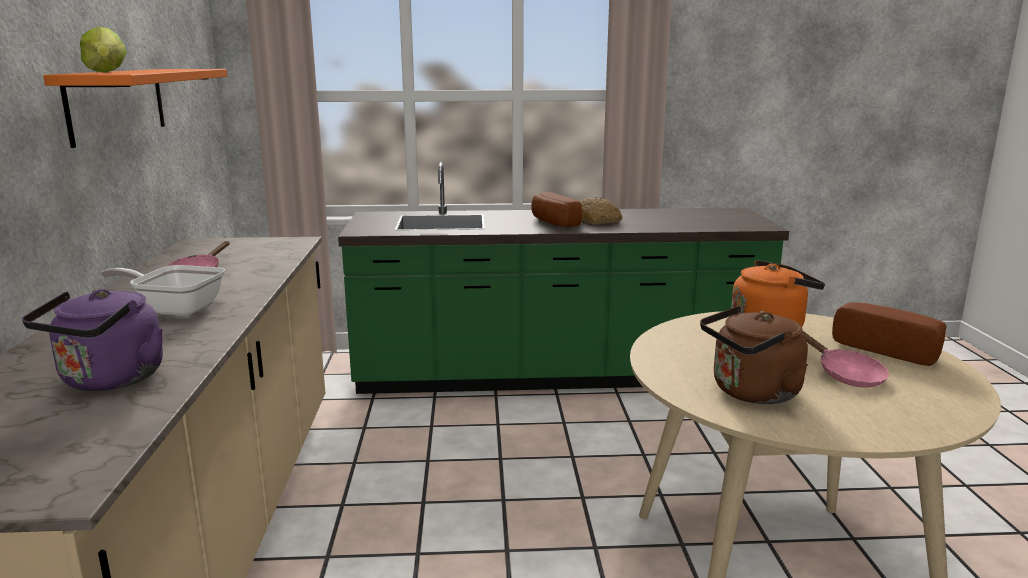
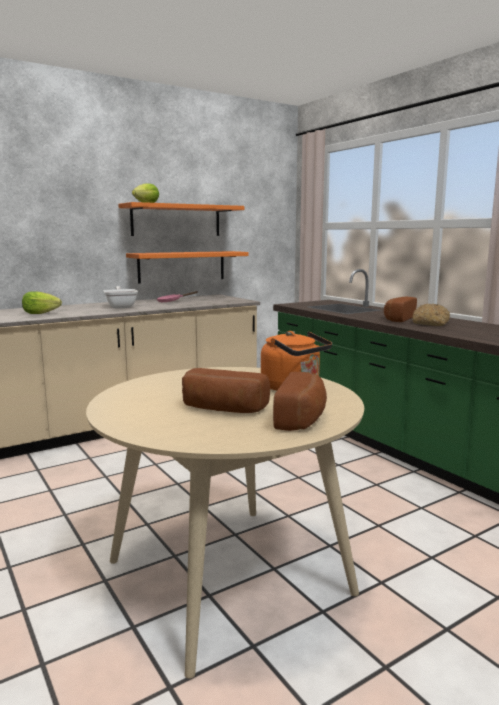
camera: 60 degrees right, 5 degrees down
purple kettle [22,289,163,391] -> lettuce [22,291,62,314]
brown kettle [700,306,808,404] -> none
pink frying pan [802,331,889,388] -> bread [182,368,270,413]
none -> orange shelf [126,251,248,283]

